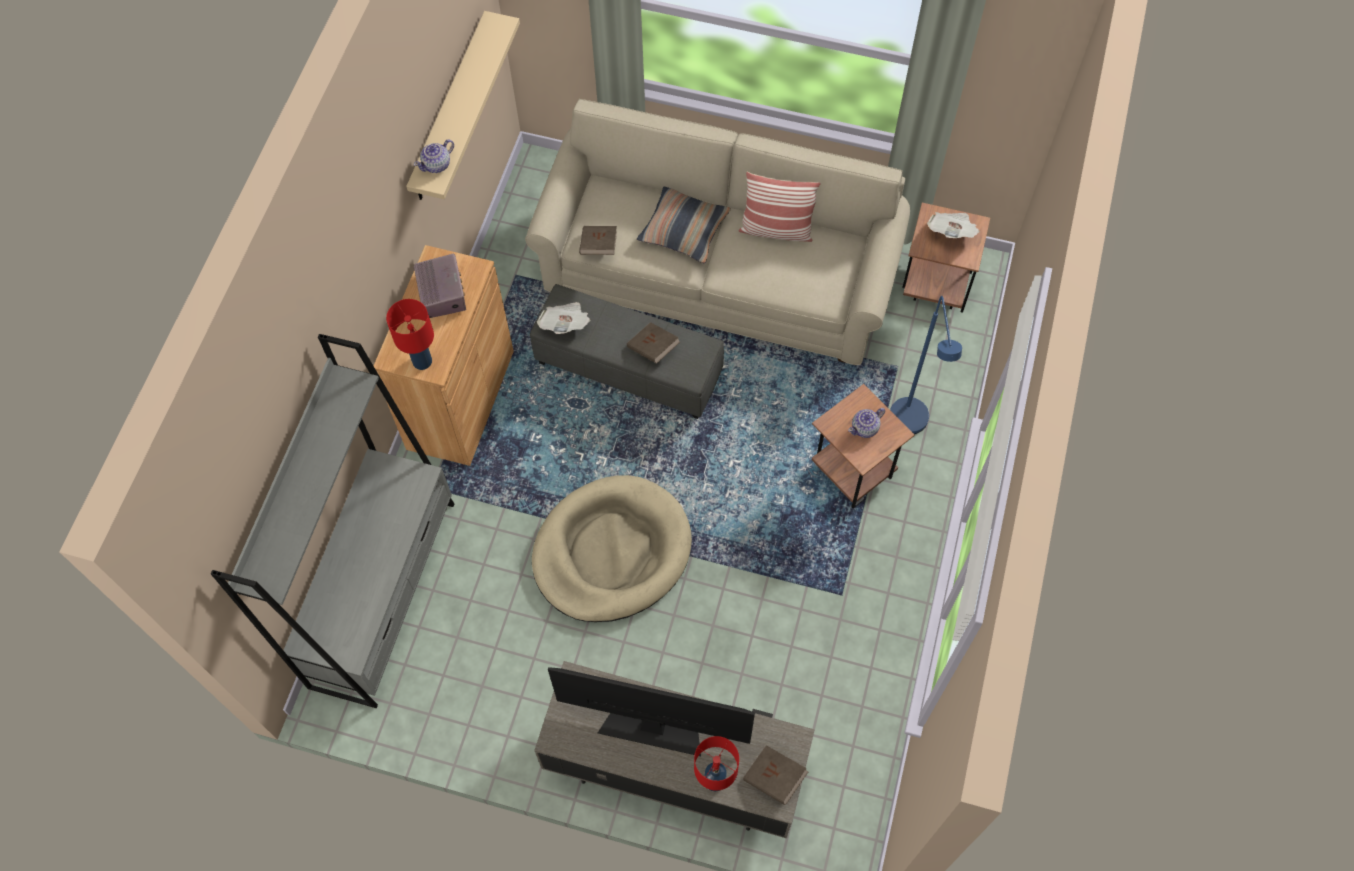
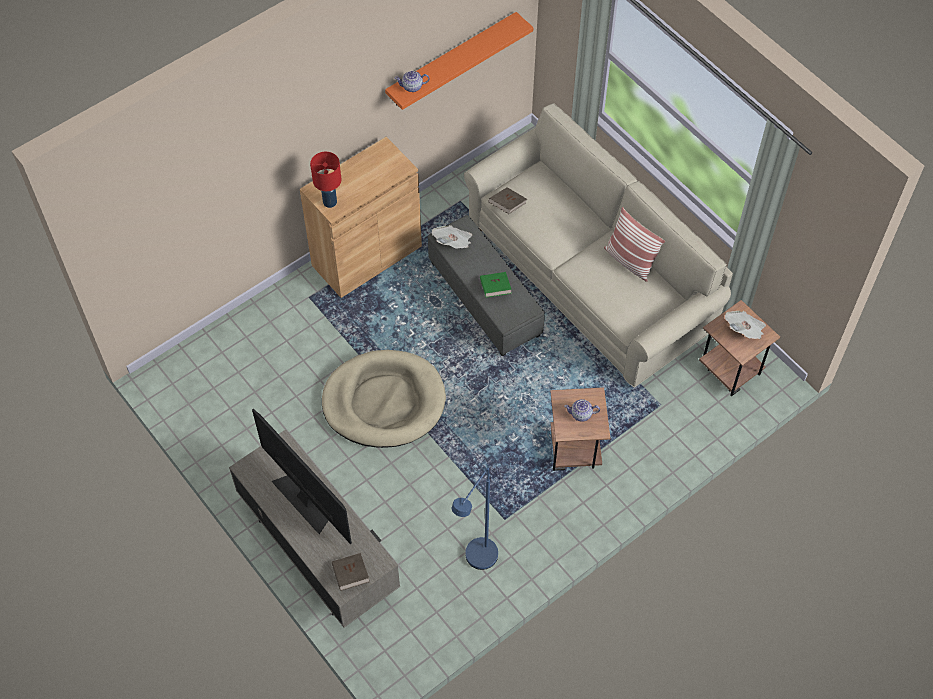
camera: 35 degrees right, 5 degrees down
grey bookcase [211,334,454,708] -> none
beige shelf [406,11,520,200] -> orange shelf [385,12,533,110]
radio [414,254,466,318] -> none
brown book [627,322,680,364] -> green book [480,272,512,298]
pillow [637,187,731,263] -> none
red table lamp [694,736,739,792] -> none
blue floor lamp [890,296,962,434] -> blue floor lamp moved to [452,468,498,570]

